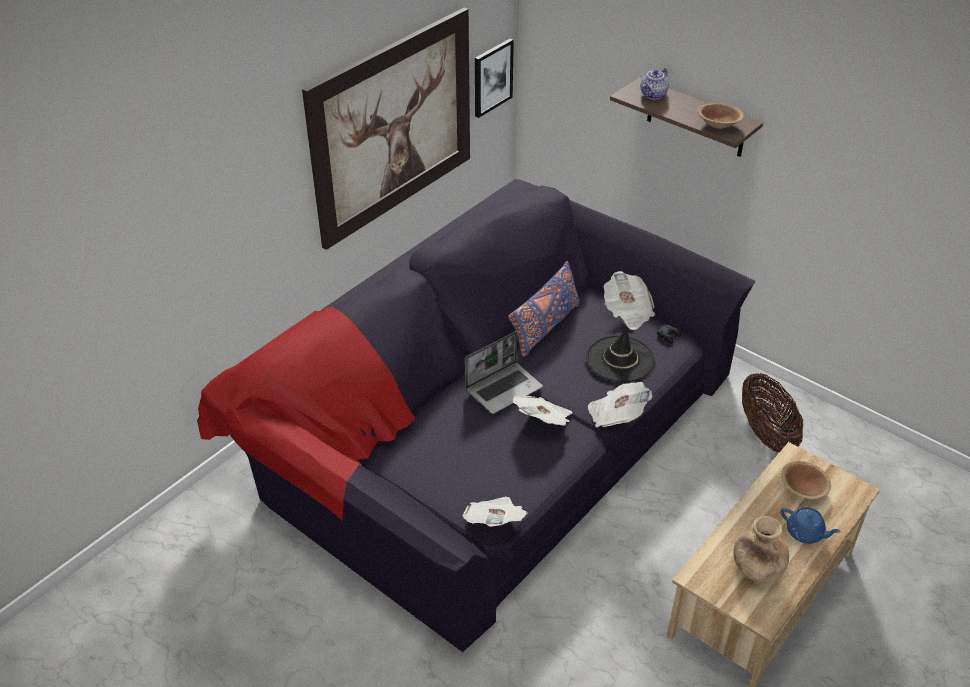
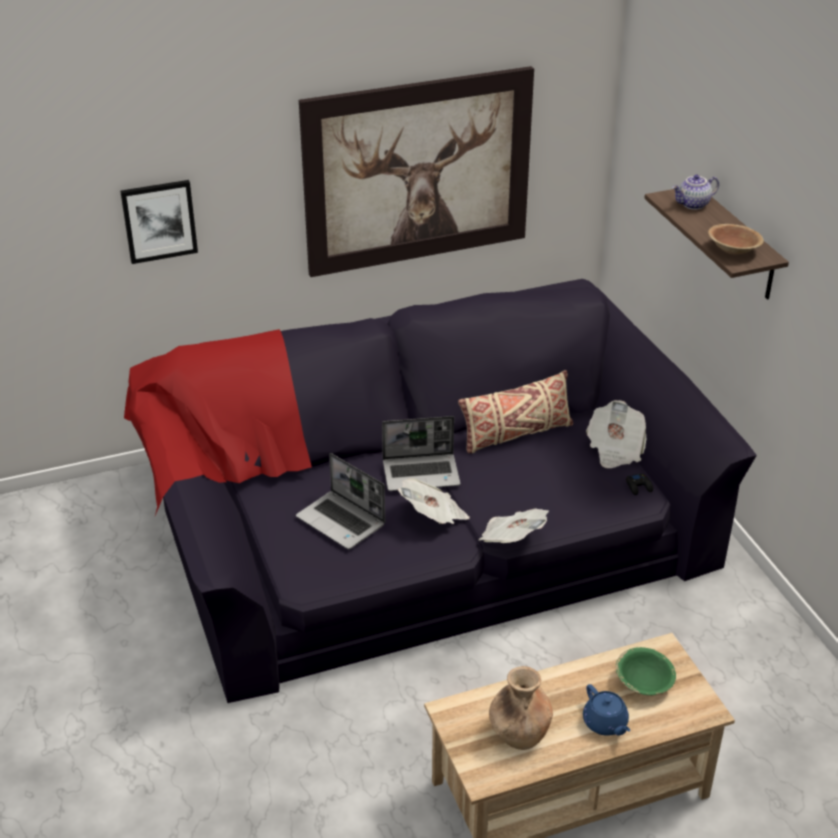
camera: 30 degrees right, 5 degrees down
newspaper [462,497,527,527] -> none
picture [475,38,514,118] -> picture moved to [120,180,198,264]
blue pillow [508,261,580,357] -> beige pillow [458,370,573,453]
black hat [586,327,655,382] -> none
basket [742,373,803,453] -> none
brown bowl [781,461,831,500] -> green bowl [616,647,676,695]
none -> laptop [296,453,385,549]

